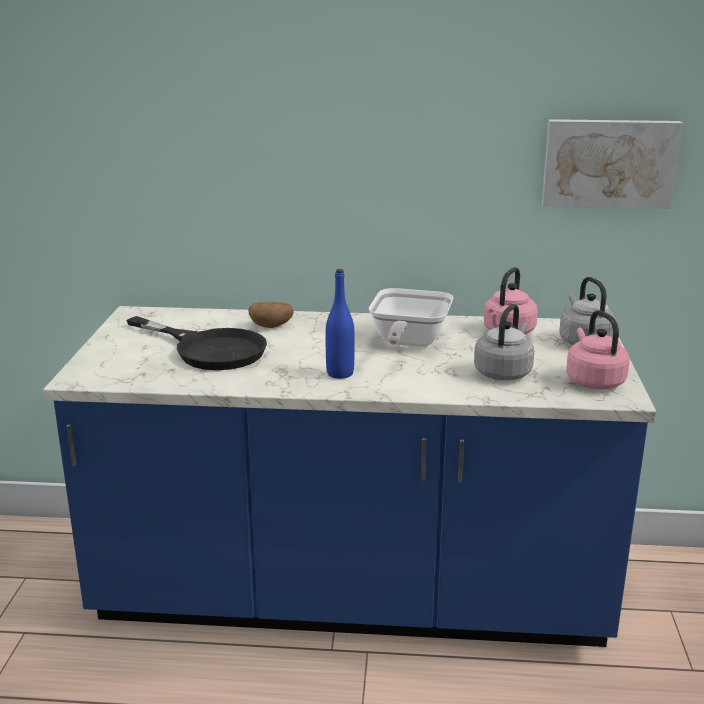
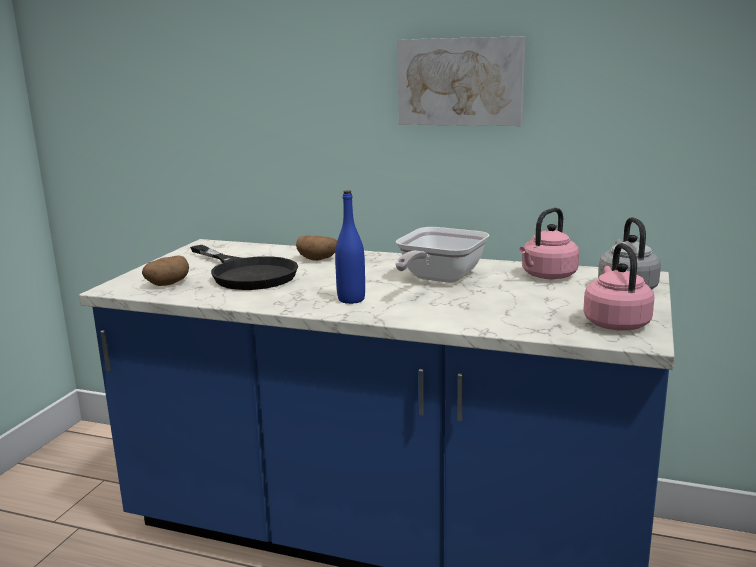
camera: 15 degrees right, 5 degrees down
grey kettle [474,304,534,380] -> none
picture [542,119,683,209] -> picture moved to [397,36,526,126]
none -> potato [142,256,189,286]

